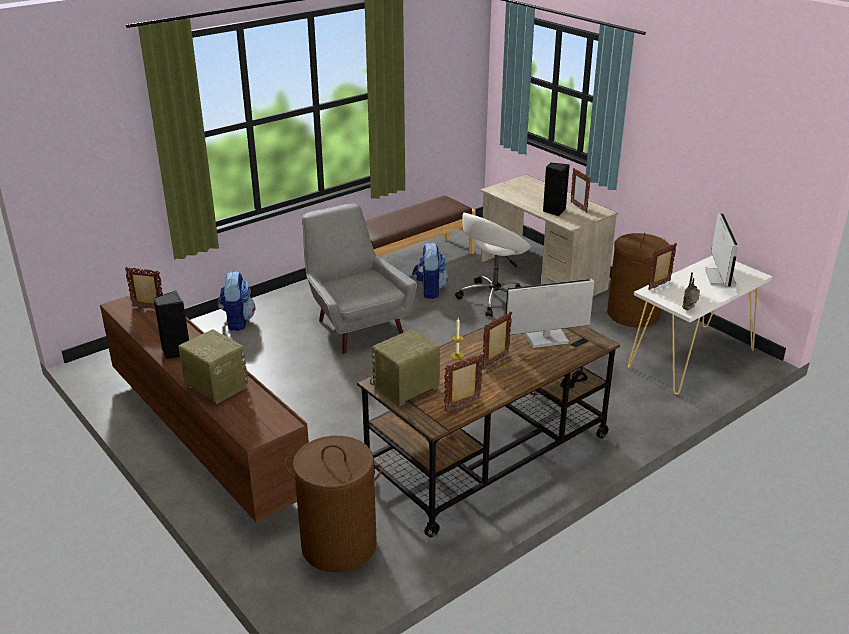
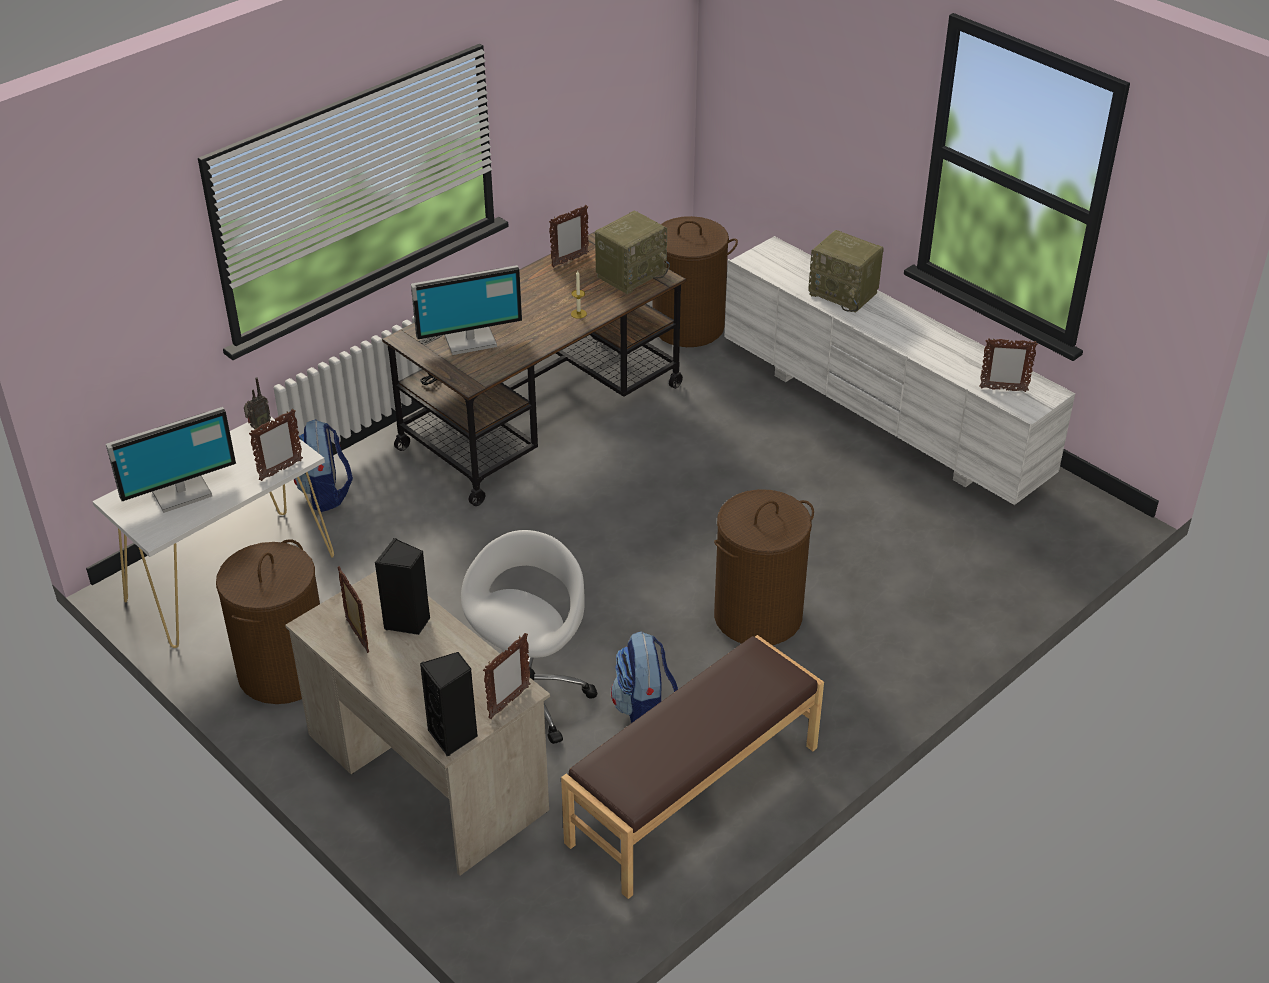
camera: 175 degrees right, 10 degrees up
brown cabinet [100,295,309,522] -> white cabinet [724,236,1075,505]
black speaker [153,291,189,359] -> black speaker moved to [420,652,478,757]
backpack [217,271,255,331] -> backpack moved to [294,419,353,512]
grey armchair [302,204,417,354] -> brown laundry basket [714,489,814,645]
picture frame [482,311,512,369] -> picture frame moved to [483,633,531,719]
monitor [705,213,739,287] -> monitor turned 120 degrees counterclockwise [106,407,236,513]

